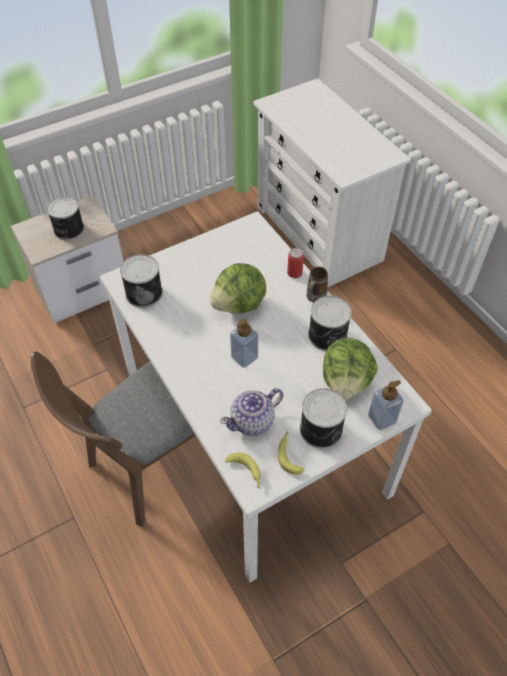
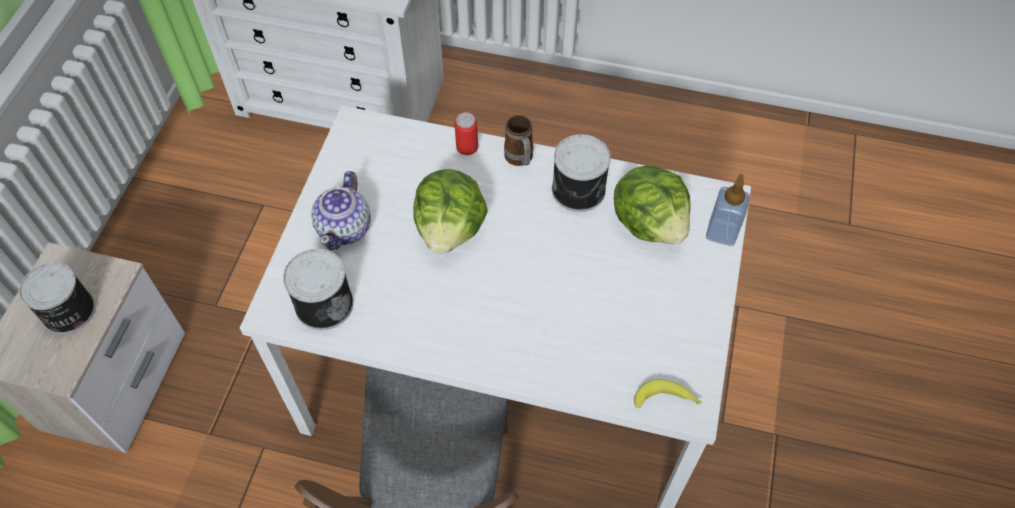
camera: 45 degrees left, 5 degrees up
teapot [220,388,283,436] -> teapot moved to [311,171,371,251]
soap dispenser [230,319,258,368] -> none
banana [278,431,304,475] -> none
can [300,388,347,449] -> none

